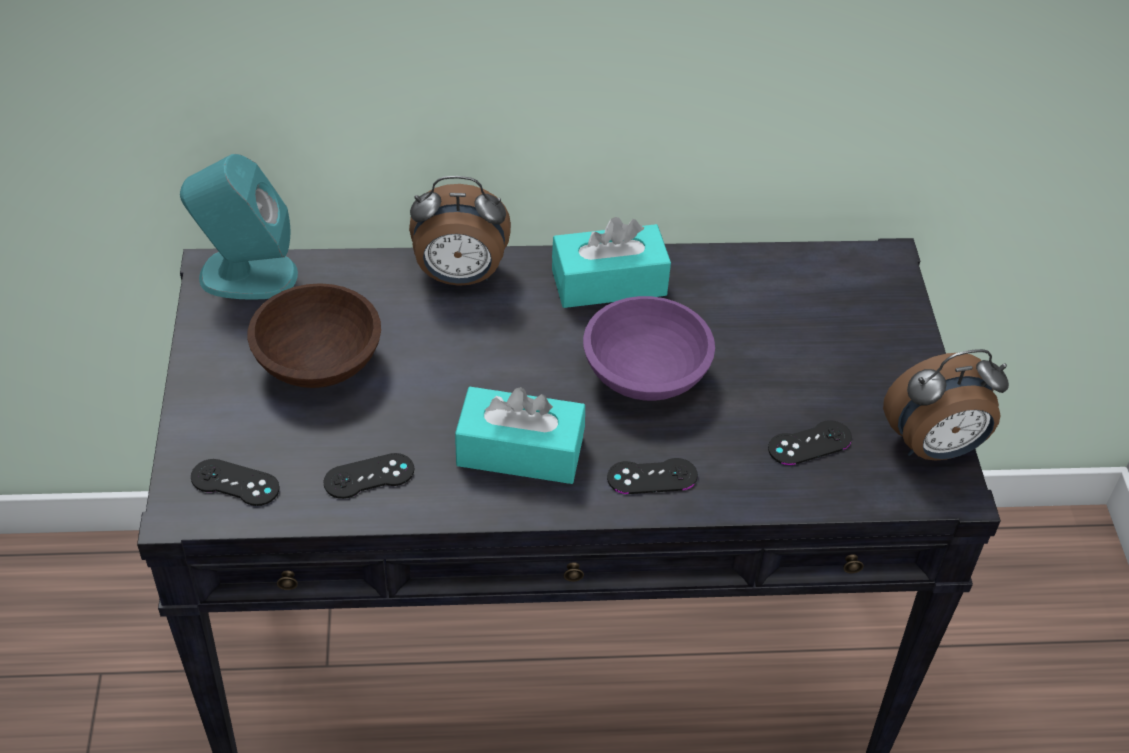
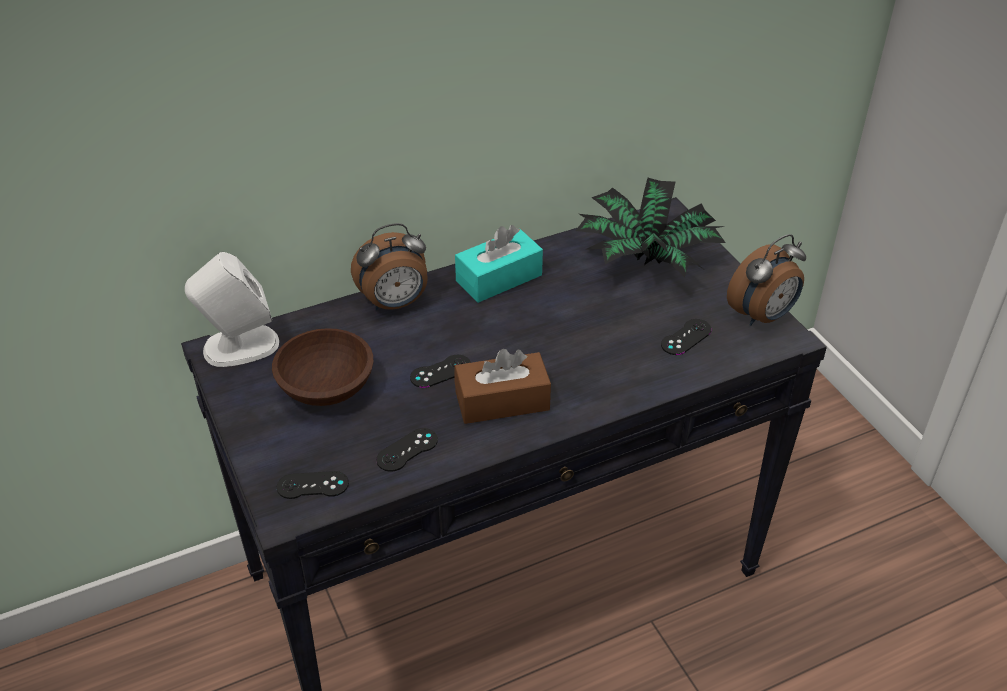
camera: 20 degrees left, 5 degrees down
turquoise speaker [180,154,298,300] -> white speaker [185,252,279,367]
turquoise tissue box [455,387,585,484] -> brown tissue box [455,349,551,424]
purple bowl [583,296,715,401] -> none
black game controller [607,458,698,494] -> black game controller moved to [410,355,471,388]
none -> potted plant [576,178,726,278]

